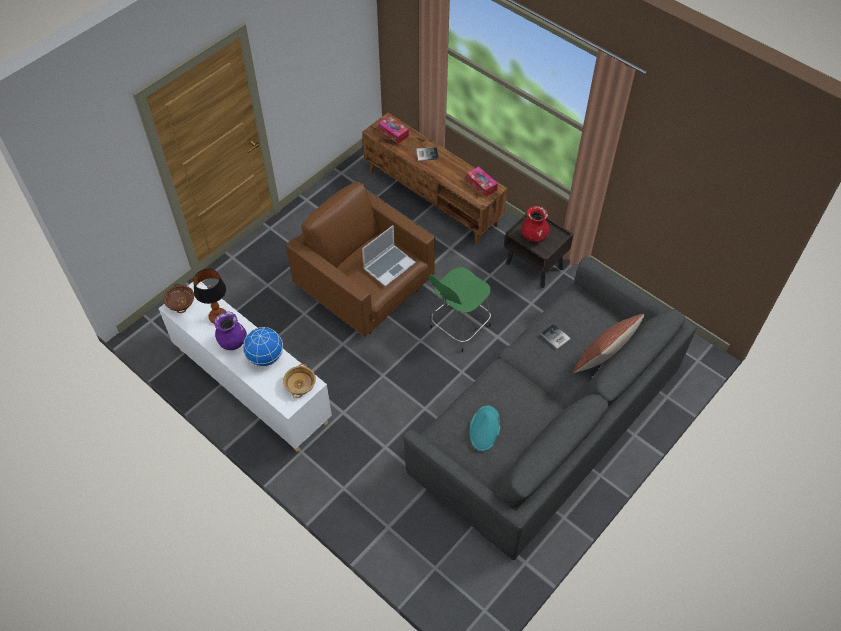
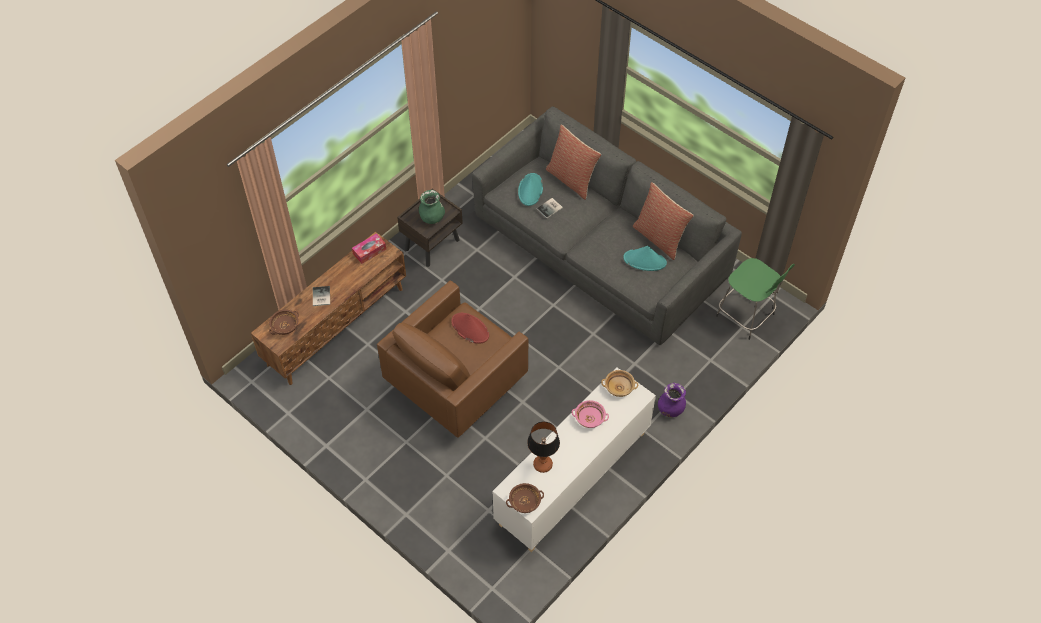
camera: 90 degrees left, 0 degrees up
purple vase [214,311,247,350] -> purple vase moved to [658,383,686,418]
globe [243,327,283,367] -> pink bowl [572,400,609,428]
laptop [362,225,416,287] -> red hat [451,313,489,344]
tissue box [378,116,409,144] -> brown bowl [269,310,299,335]
green stool [428,267,491,352] -> green stool moved to [716,258,795,340]
red vase [522,206,550,242] -> green vase [419,190,445,224]
none -> turquoise hat [518,173,543,206]
none -> pillow [633,182,694,260]

